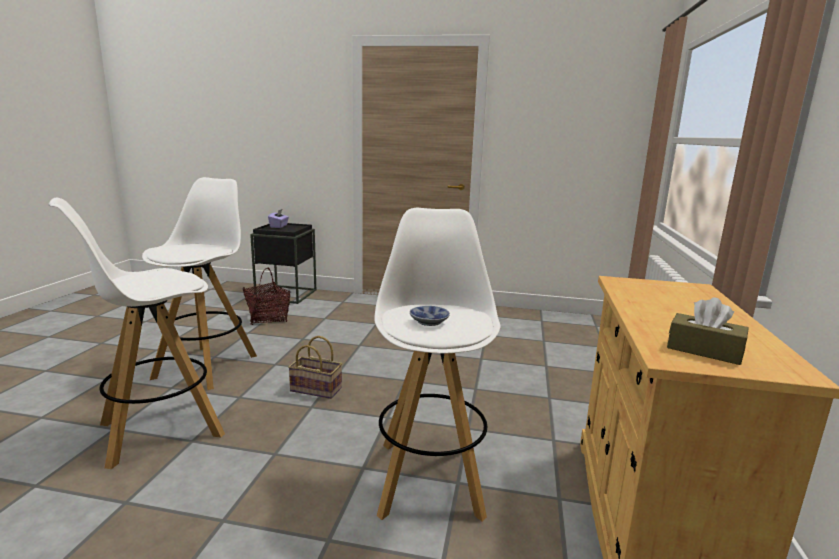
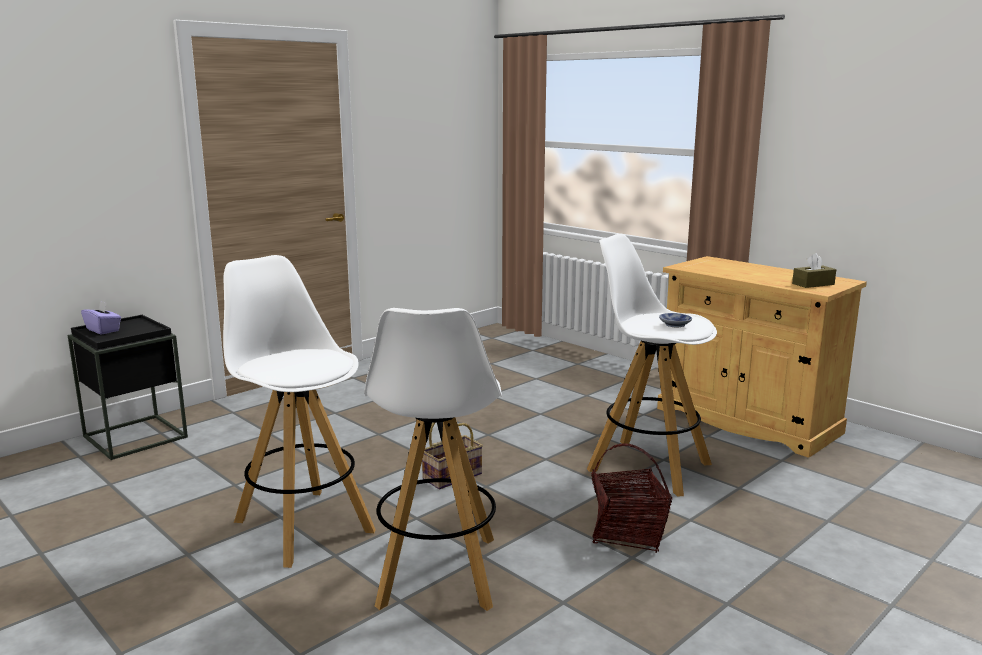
camera: 55 degrees left, 0 degrees up
basket [243,268,290,325] -> basket moved to [591,443,672,553]

